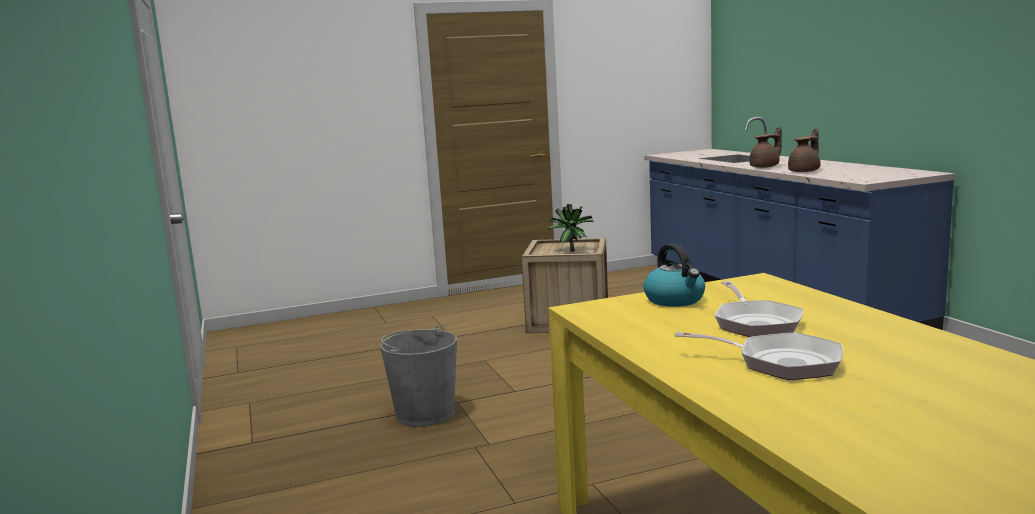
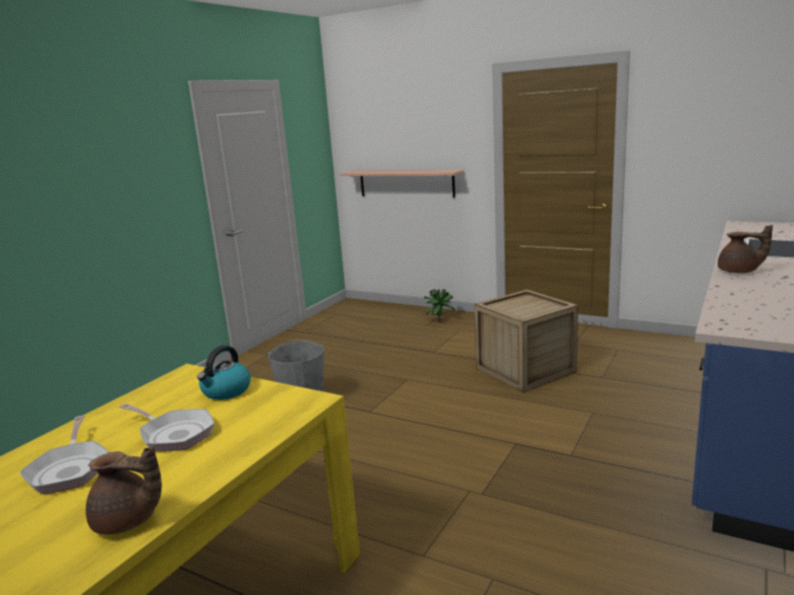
camera: 50 degrees right, 5 degrees up
potted plant [548,204,594,252] -> potted plant moved to [424,289,455,322]
frying pan [715,281,803,337] -> frying pan turned 105 degrees counterclockwise [119,403,214,452]
brown teapot [788,128,821,172] -> brown teapot moved to [86,446,162,534]
none -> shelf [340,170,464,198]

